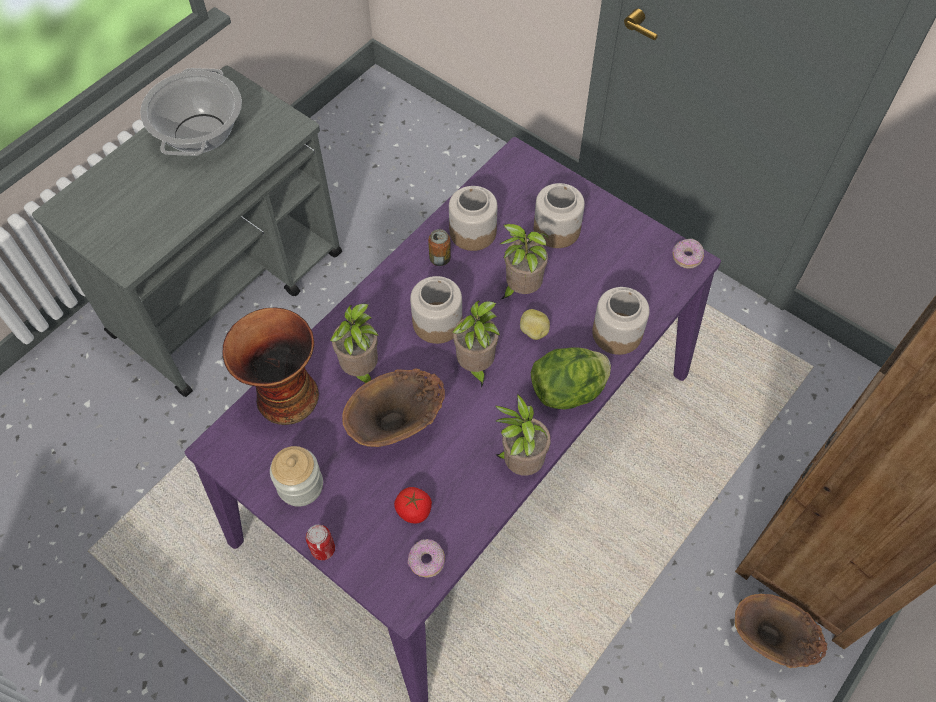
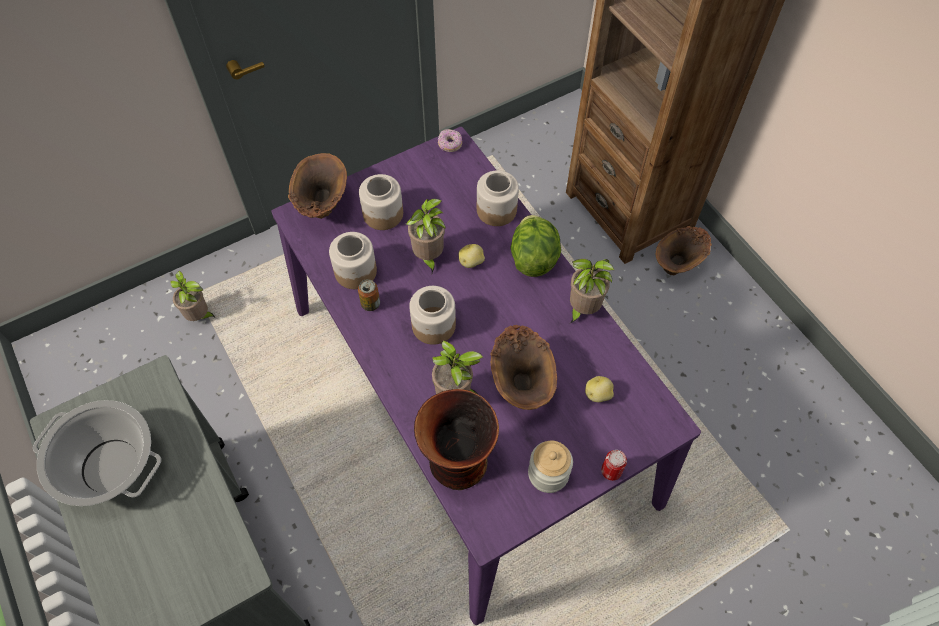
camera: 70 degrees left, 0 degrees up
tomato [394,487,432,524] -> potato [585,376,614,402]
donut [408,539,445,578] -> none
potted plant [452,300,500,388] -> potted plant moved to [170,271,216,321]
none -> brown vase [288,153,347,219]

